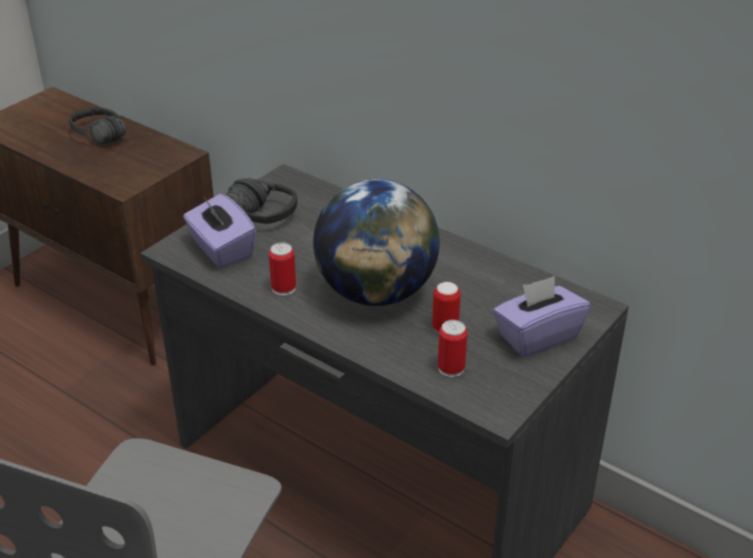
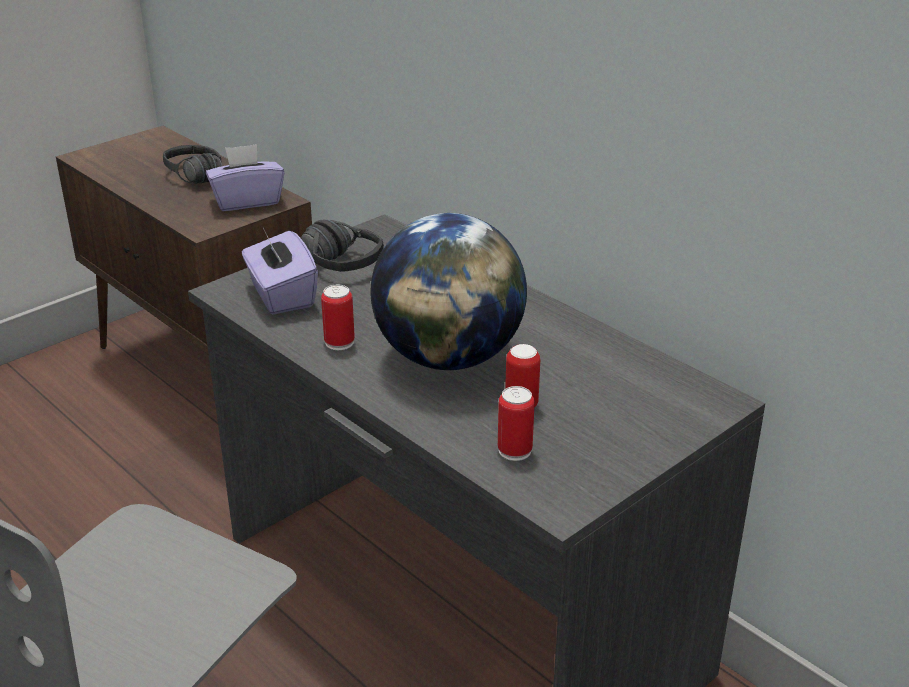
camera: 10 degrees right, 5 degrees down
purple tissue box [493,276,590,357] -> purple tissue box moved to [206,144,284,211]

